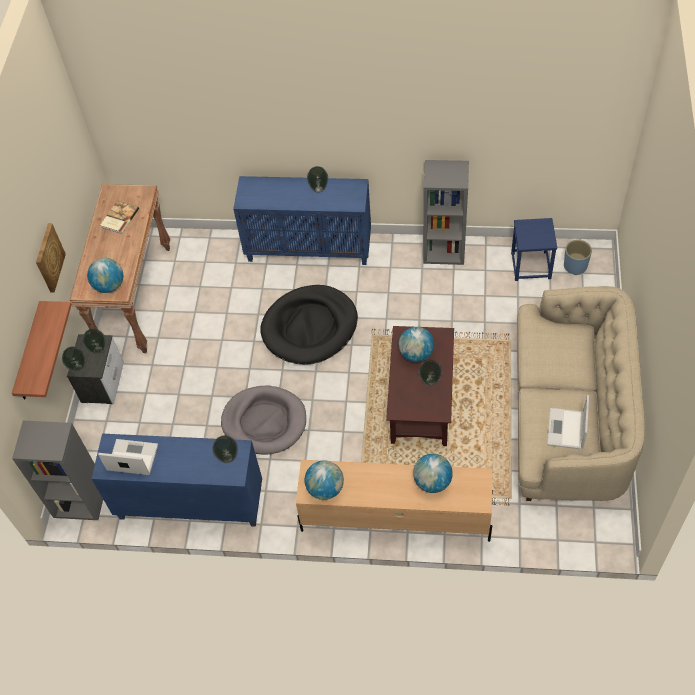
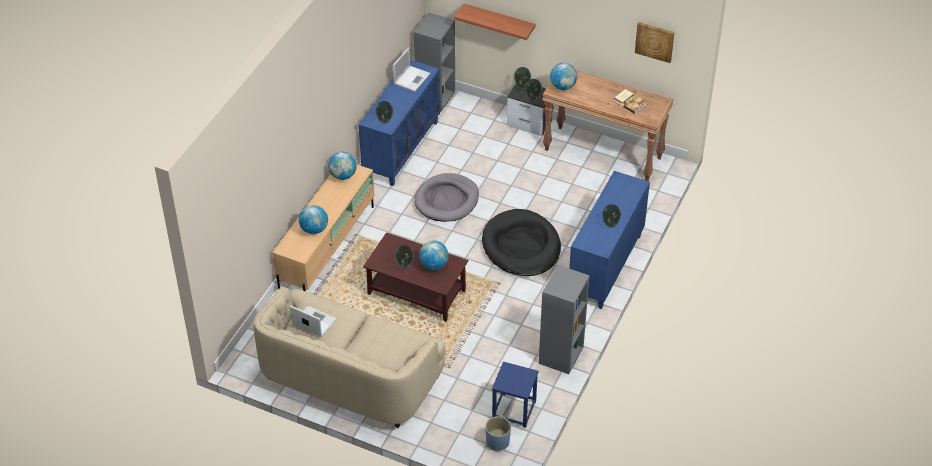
camera: 105 degrees right, 10 degrees down
picture [36,223,66,293] -> picture moved to [635,22,675,63]

